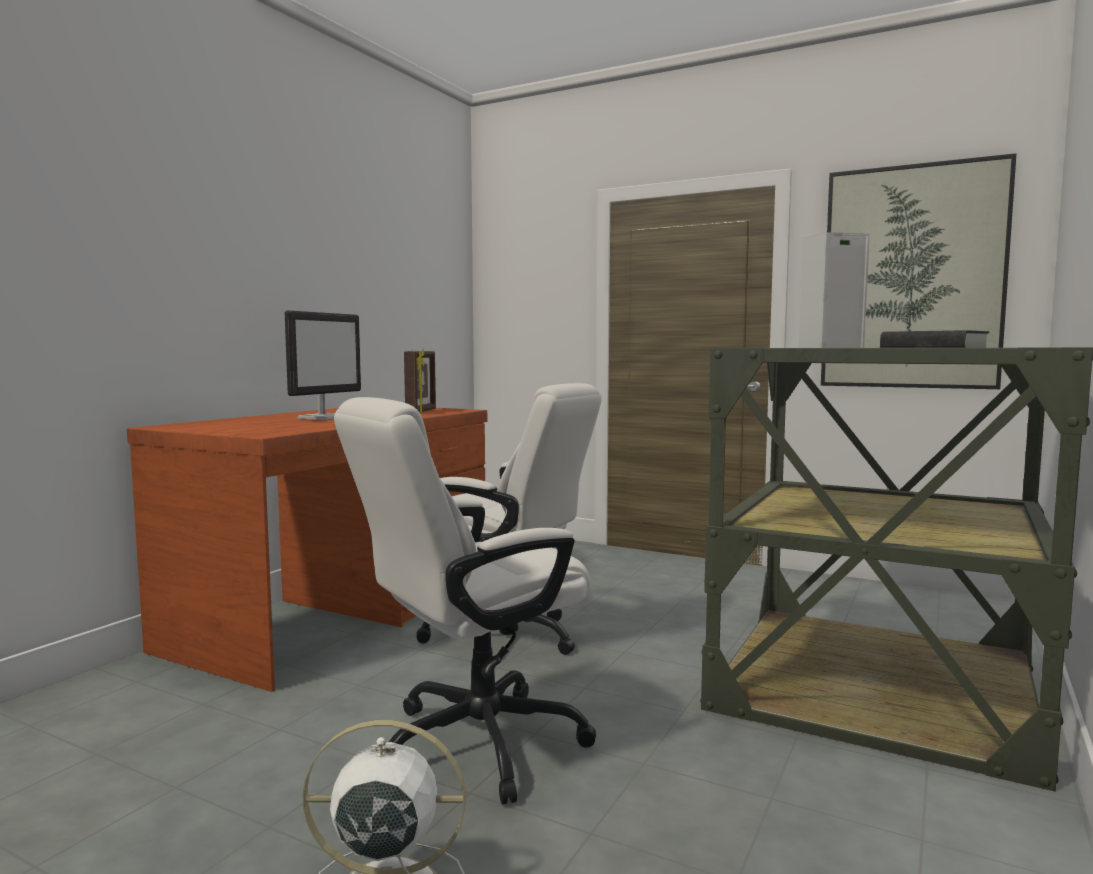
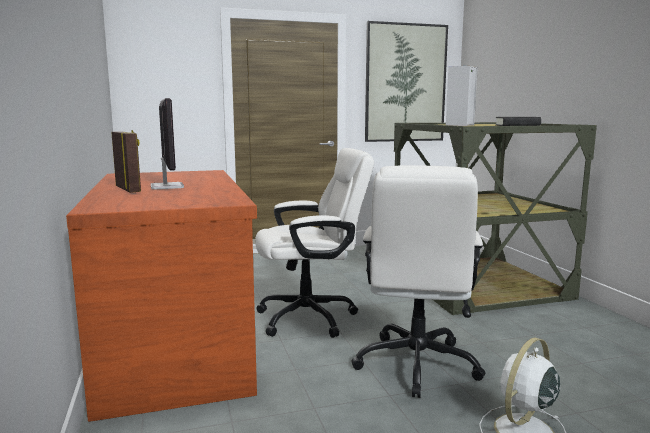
camera: 45 degrees left, 5 degrees up
picture frame [404,349,436,413] -> picture frame moved to [111,130,141,193]

